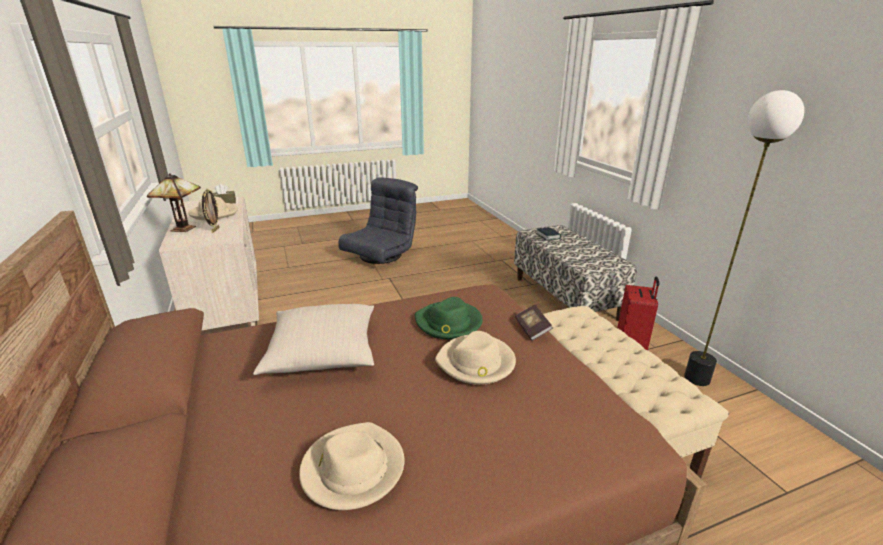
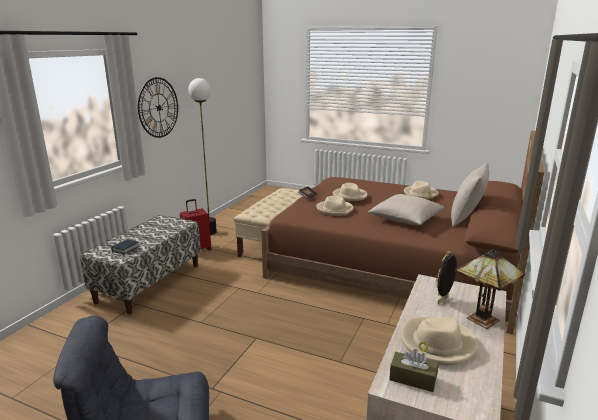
camera: 135 degrees left, 5 degrees down
green hat [415,297,482,340] -> beige hat [316,195,354,216]
none -> wall clock [138,77,178,138]
none -> beige pillow [451,163,489,227]

